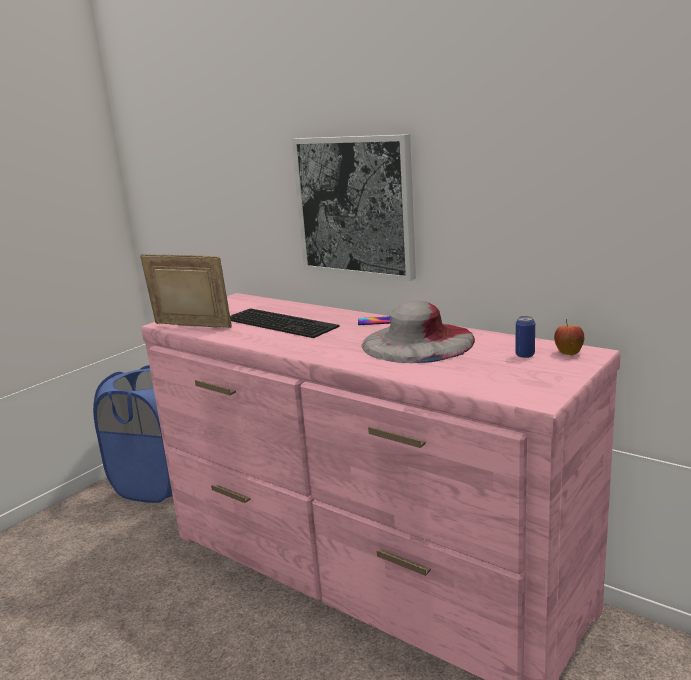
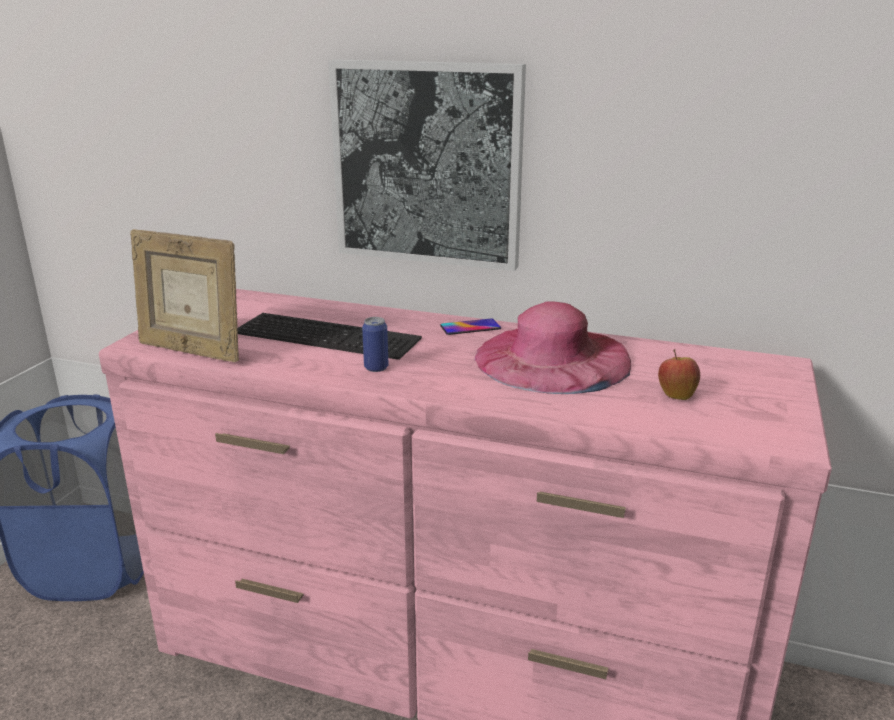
camera: 20 degrees left, 5 degrees up
picture frame [140,254,232,328] -> picture frame turned 150 degrees counterclockwise [130,229,239,362]
grey hat [361,301,475,363] -> pink hat [475,302,631,394]
can [515,316,535,358] -> can moved to [362,317,388,372]
apple [554,319,584,355] -> apple moved to [658,349,700,400]

